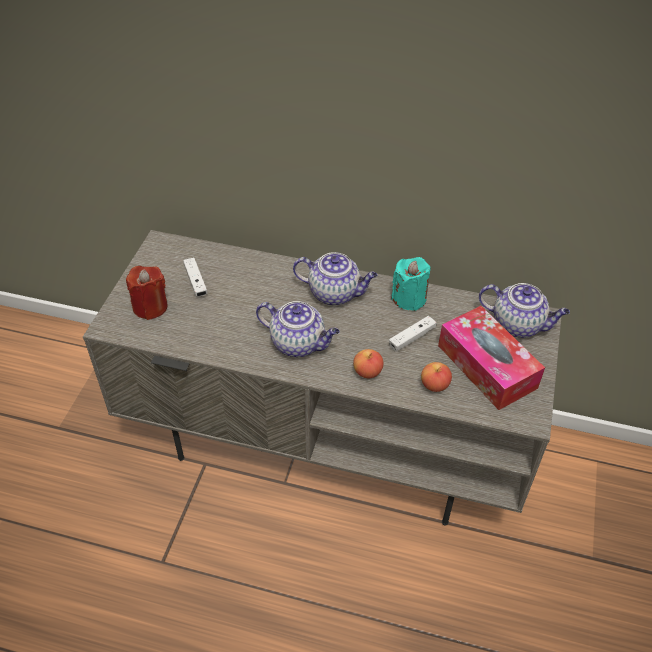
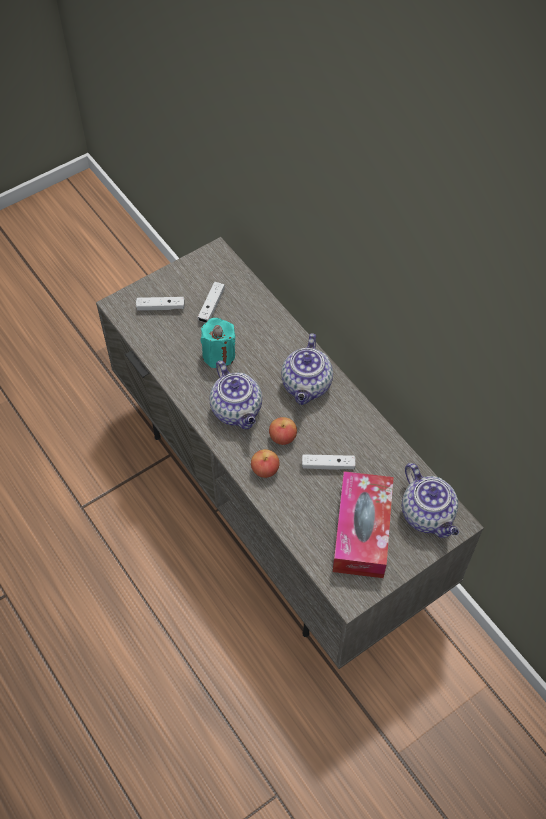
camera: 40 degrees right, 10 degrees up
red candle [126,266,168,320] -> white game controller [136,297,185,311]
teapot [293,252,378,306] -> teapot turned 45 degrees clockwise [281,333,333,405]
turquoise candle [391,257,431,311] -> turquoise candle moved to [200,318,235,368]
apple [421,362,452,392] -> apple moved to [269,417,297,445]

